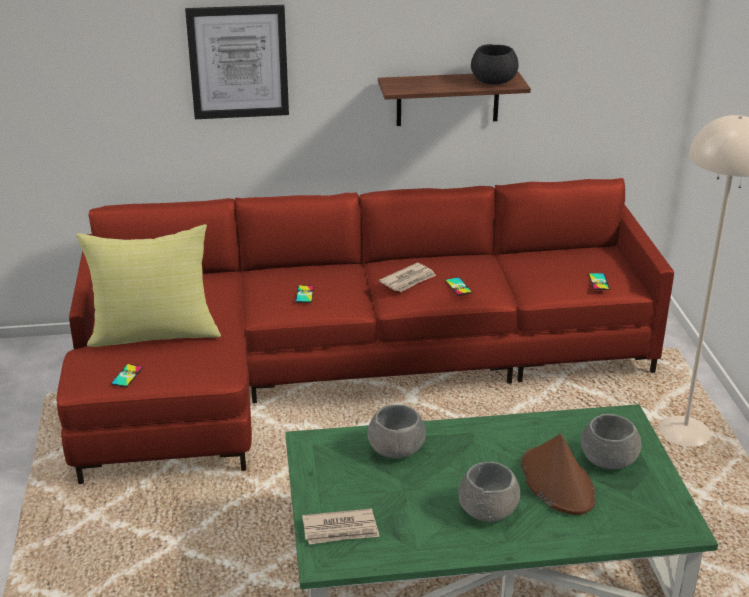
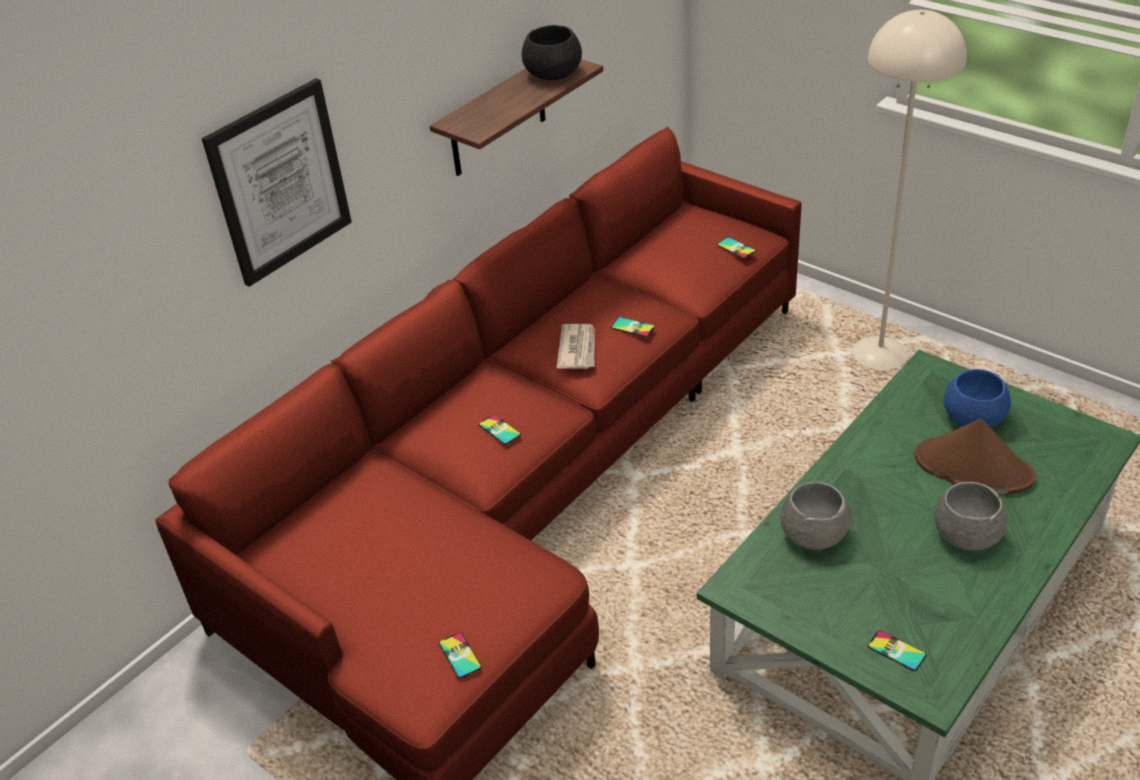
camera: 40 degrees left, 10 degrees up
yellow pillow [76,224,221,347] -> none
newspaper [302,508,380,544] -> phone [868,630,927,671]
grey bowl [581,414,641,469] -> blue bowl [944,369,1011,428]

